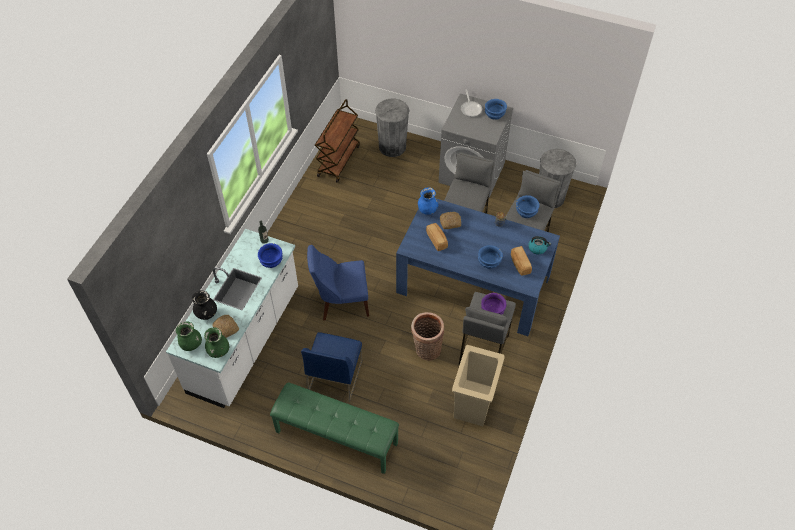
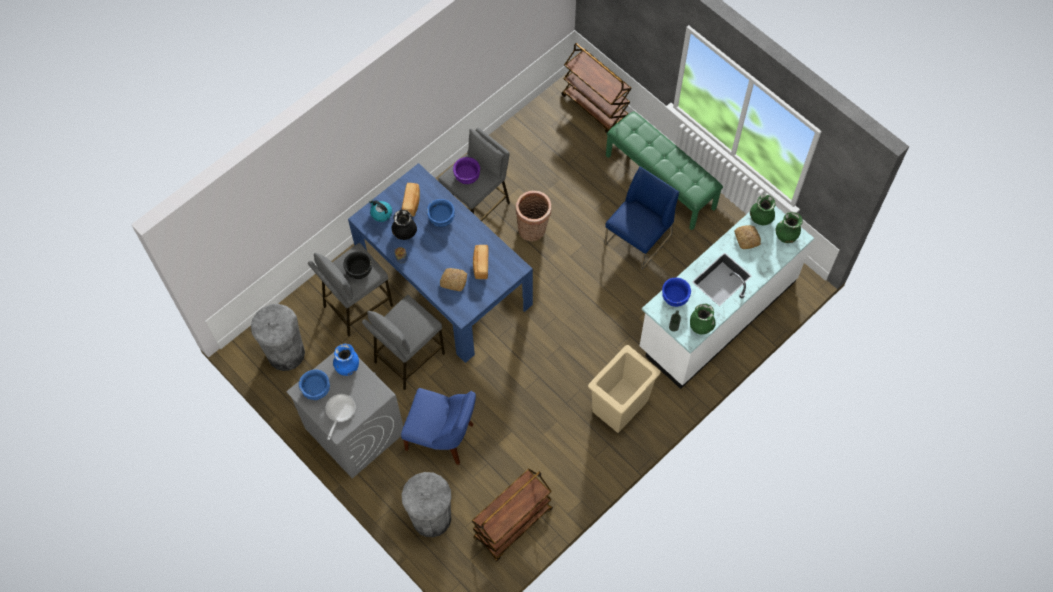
camera: 155 degrees left, 10 degrees up
black vase [192,290,217,320] -> black vase moved to [392,210,417,240]
blue chair [307,245,369,320] -> blue chair moved to [401,388,476,465]
blue vase [418,187,438,215] -> blue vase moved to [333,344,359,376]
beige trash can [452,345,505,426] -> beige trash can moved to [588,345,660,433]
blue bowl [516,195,540,218] -> black bowl [343,251,372,279]
none -> brown cart [561,43,632,133]
none -> green vase [690,304,715,335]

